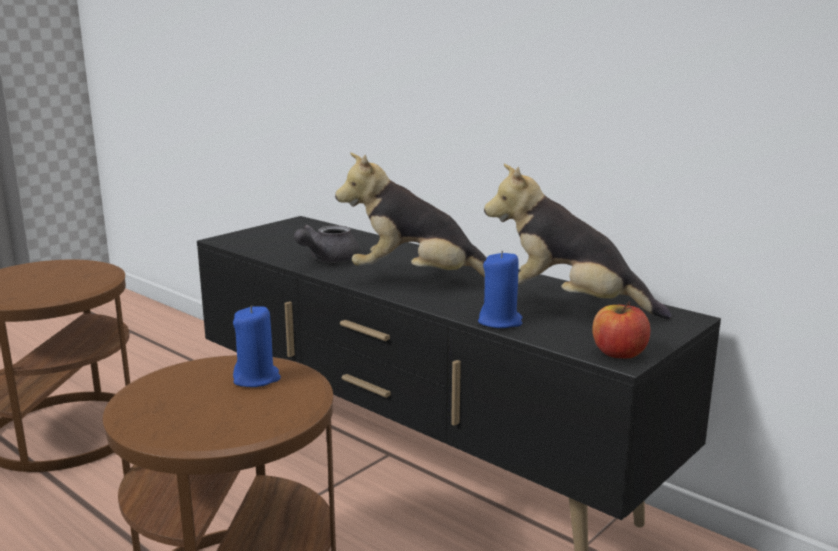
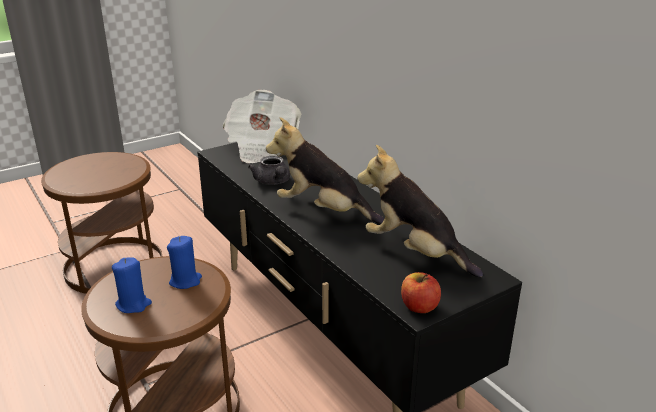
camera: 15 degrees right, 10 degrees up
grey teapot [294,225,360,263] -> grey teapot turned 75 degrees counterclockwise [248,156,290,185]
blue candle [478,251,522,328] -> blue candle moved to [112,257,152,313]
none -> newspaper [223,90,301,163]

